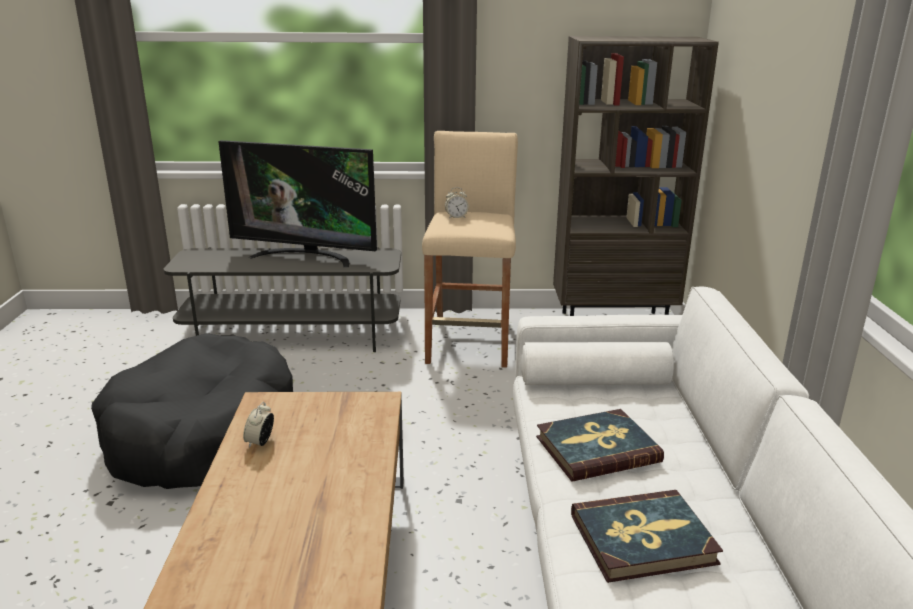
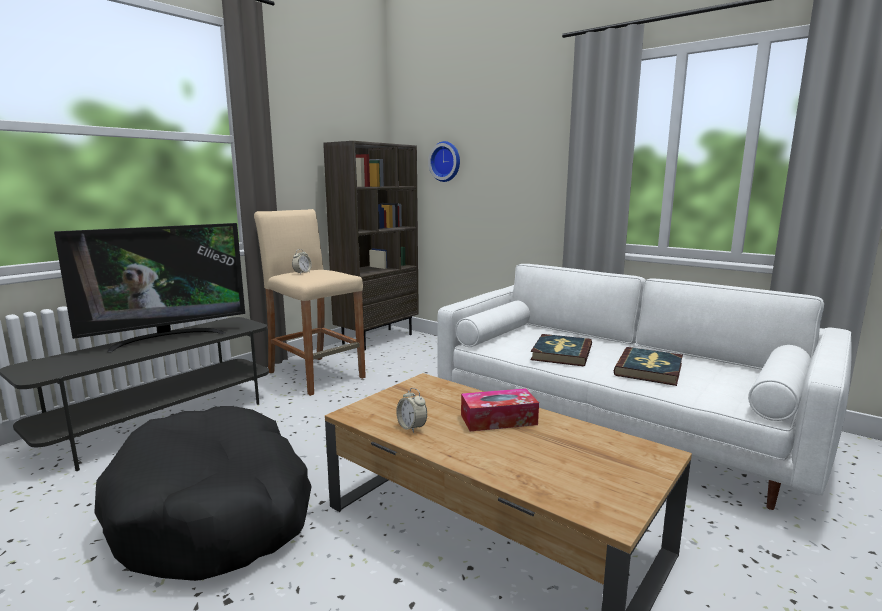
camera: 50 degrees left, 10 degrees down
none -> wall clock [428,141,460,182]
none -> tissue box [461,388,539,431]

